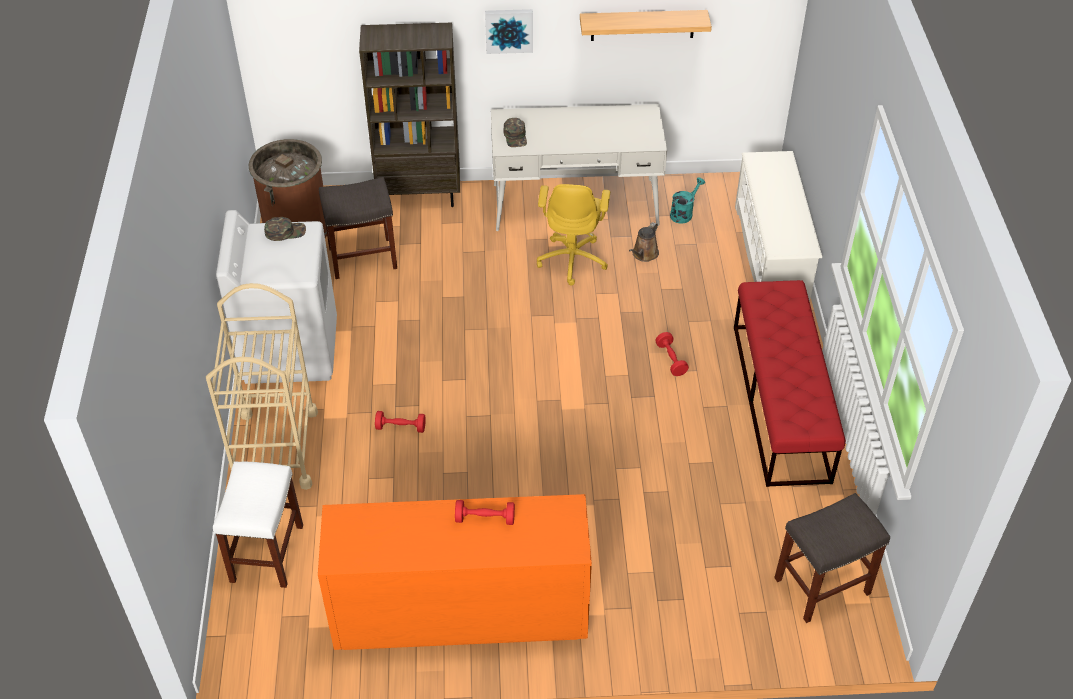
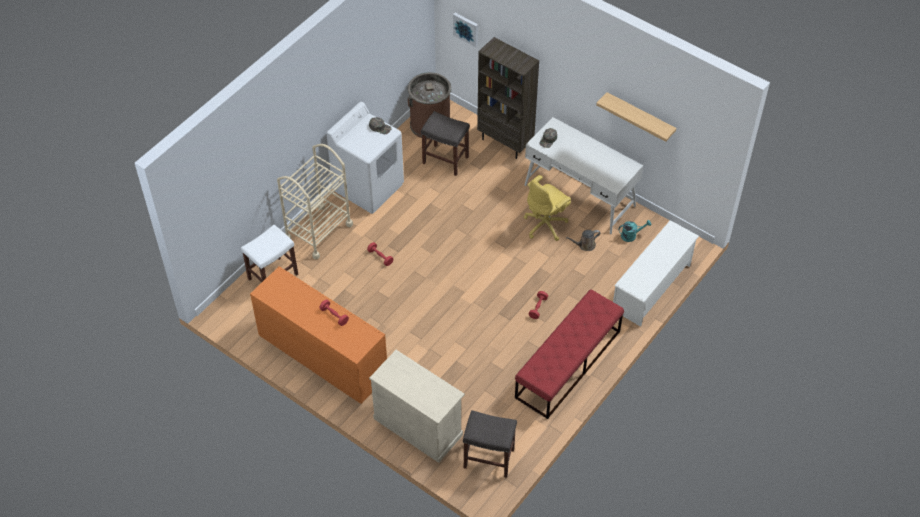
camera: 40 degrees right, 5 degrees up
picture [485,9,533,54] -> picture moved to [453,13,478,47]
none -> beige cabinet [369,350,465,463]

